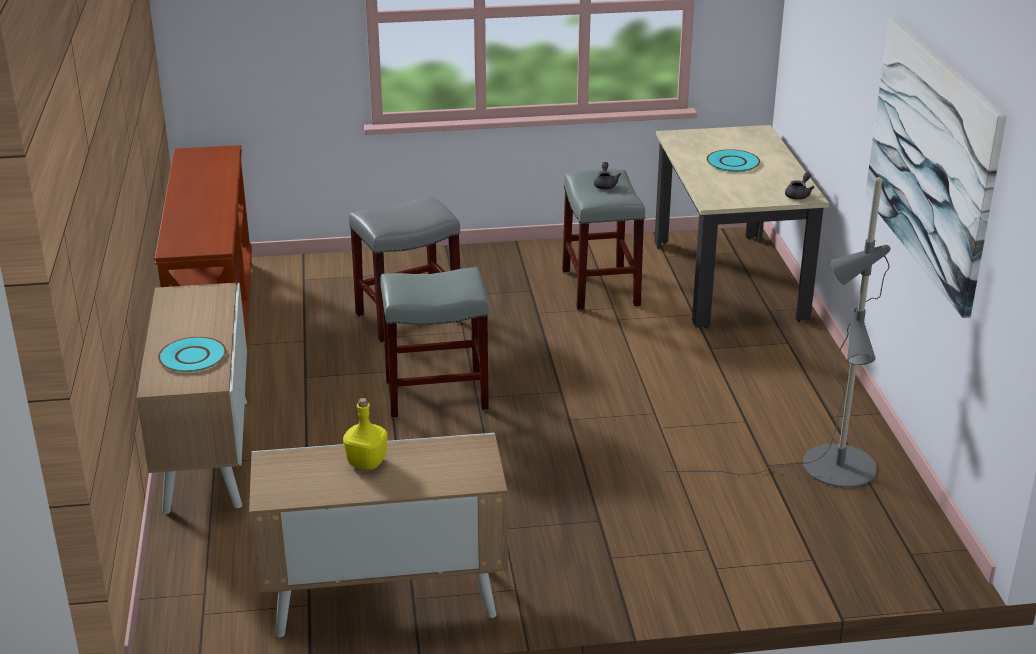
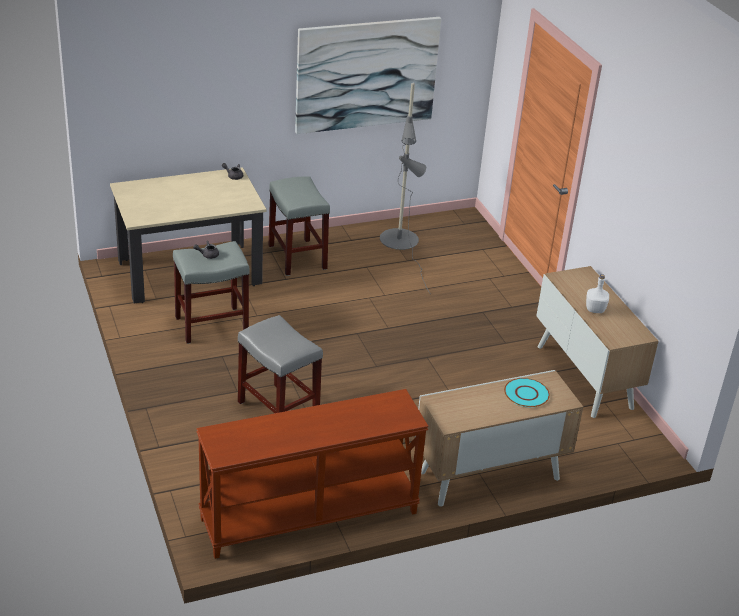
camera: 105 degrees left, 5 degrees up
yellow bottle [343,398,387,470] -> white bottle [586,274,609,313]
grey stool [380,267,489,418] -> grey stool moved to [269,176,330,276]
turquoise plate [706,149,760,172] -> none

